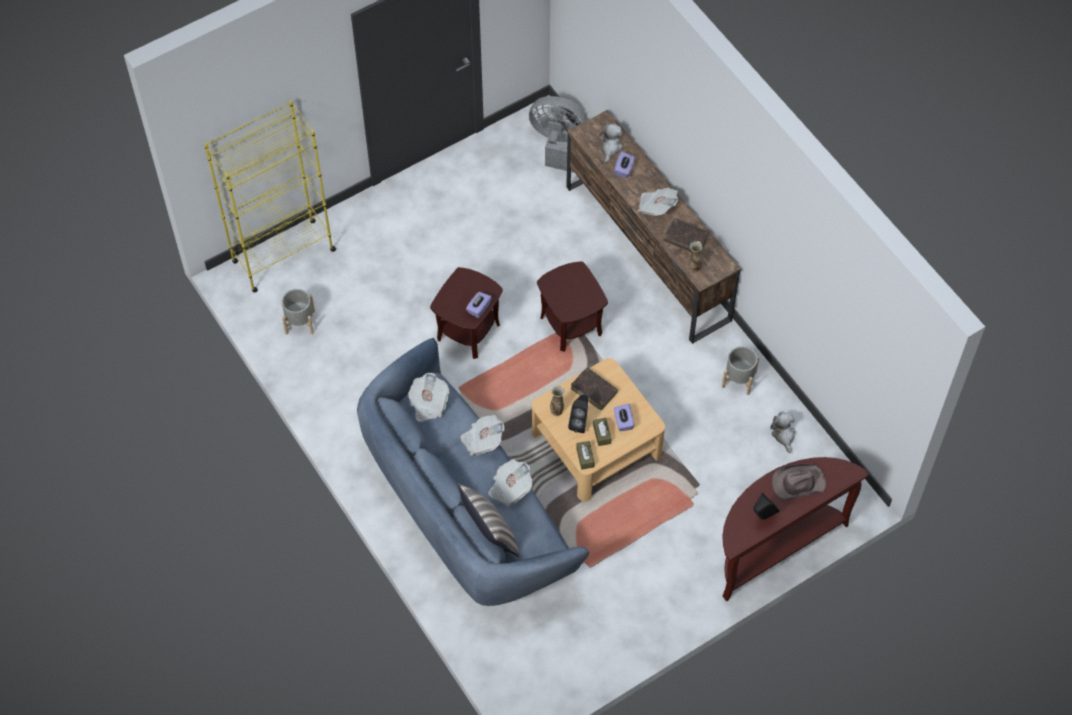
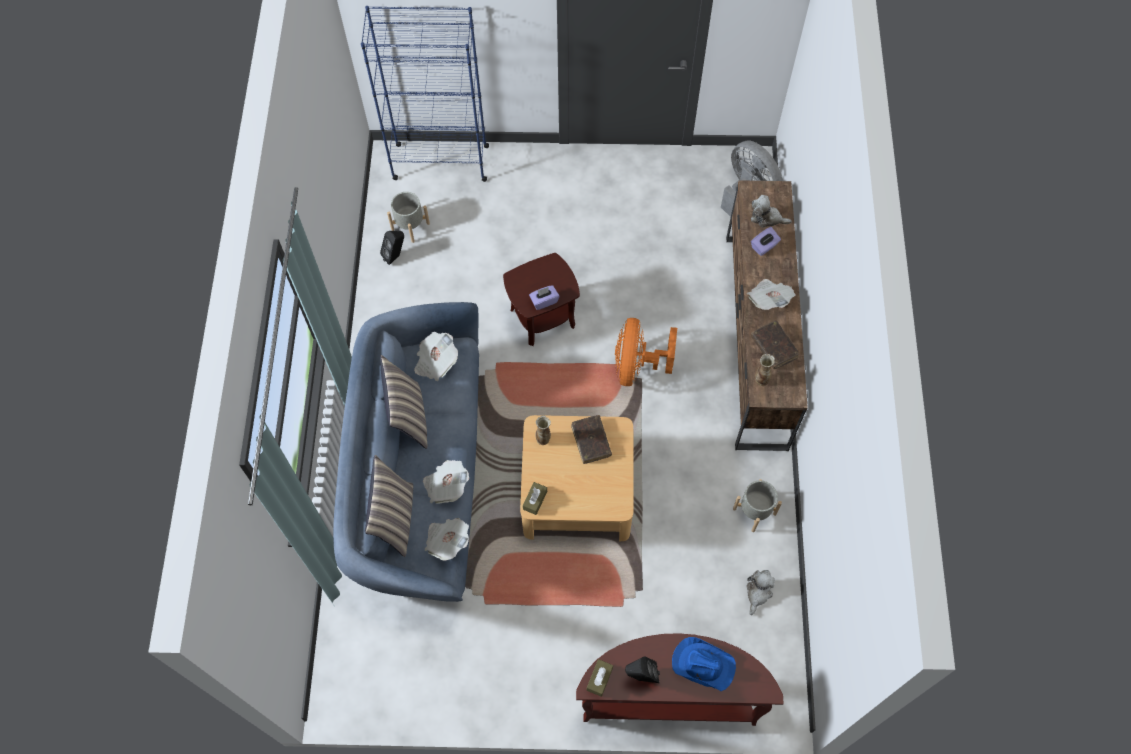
camera: 35 degrees right, 5 degrees up
yellow bookcase [204,101,336,293] -> blue bookcase [361,6,489,182]
newspaper [460,415,505,456] -> newspaper moved to [425,518,469,560]
brown side table [537,261,608,352] -> orange fan [615,318,677,386]
black speaker [568,395,588,433] -> black speaker moved to [380,231,404,265]
brown tissue box [593,418,612,446] -> brown tissue box moved to [587,659,613,697]
plush toy [599,123,623,163] -> plush toy turned 120 degrees counterclockwise [751,195,792,228]
purple tissue box [614,403,634,431] -> none
brown hat [772,463,826,499] -> blue hat [672,637,736,691]
none -> pillow [380,355,427,449]

